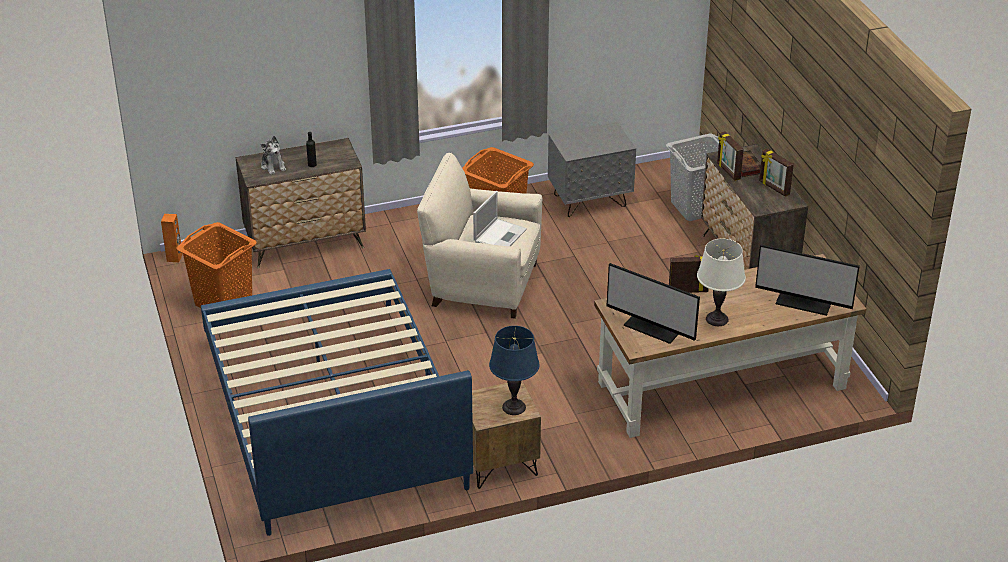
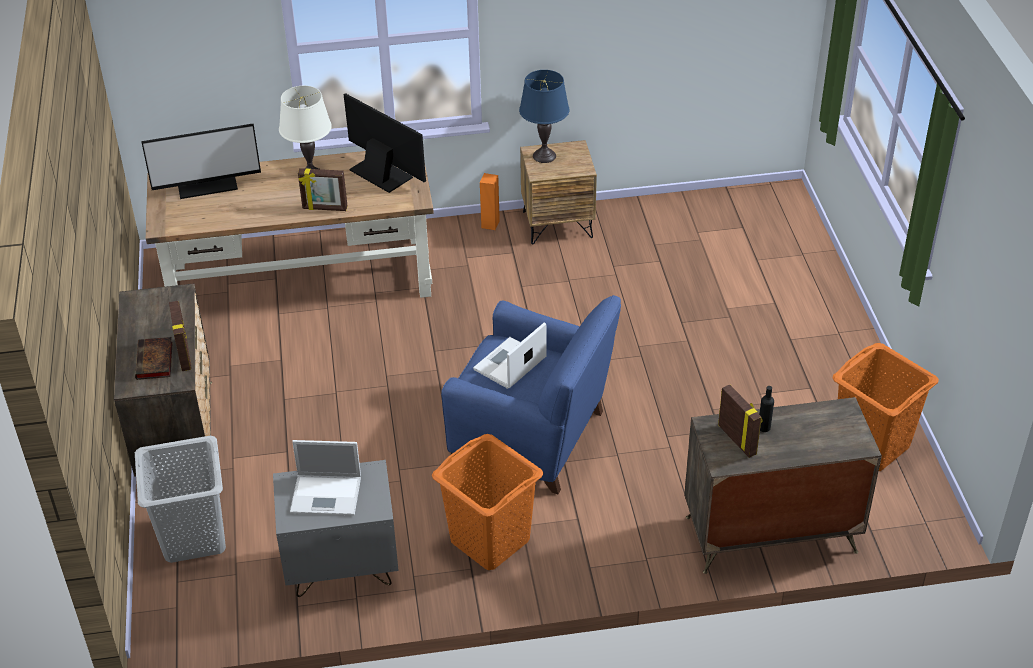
camera: 170 degrees left, 5 degrees up
orange speaker [161,214,183,262] -> orange speaker moved to [480,173,500,230]
blue bed [201,269,473,536] -> none
plush toy [261,136,286,175] -> none
beige armchair [417,153,542,319] -> blue armchair [441,295,621,494]
monitor [755,245,860,316] -> monitor turned 135 degrees clockwise [141,124,261,199]
picture frame [759,149,794,197] -> picture frame moved to [718,384,763,458]
none -> laptop [290,440,361,515]

